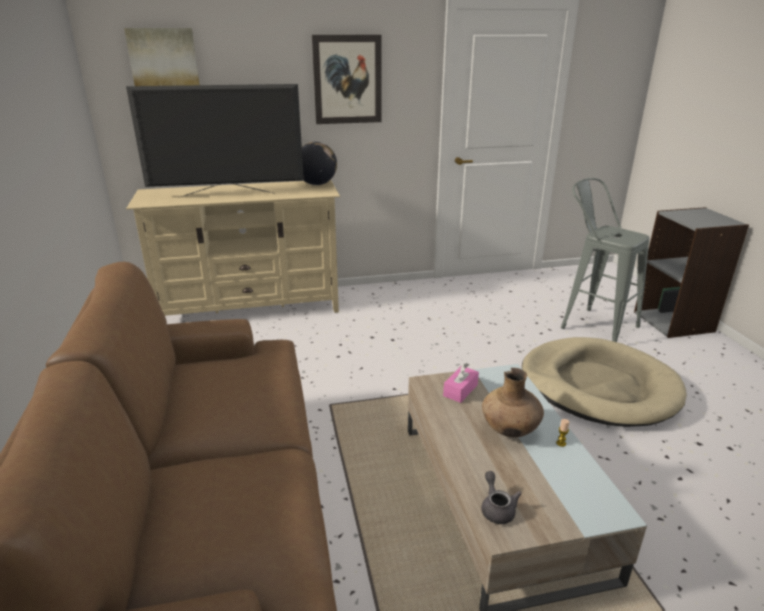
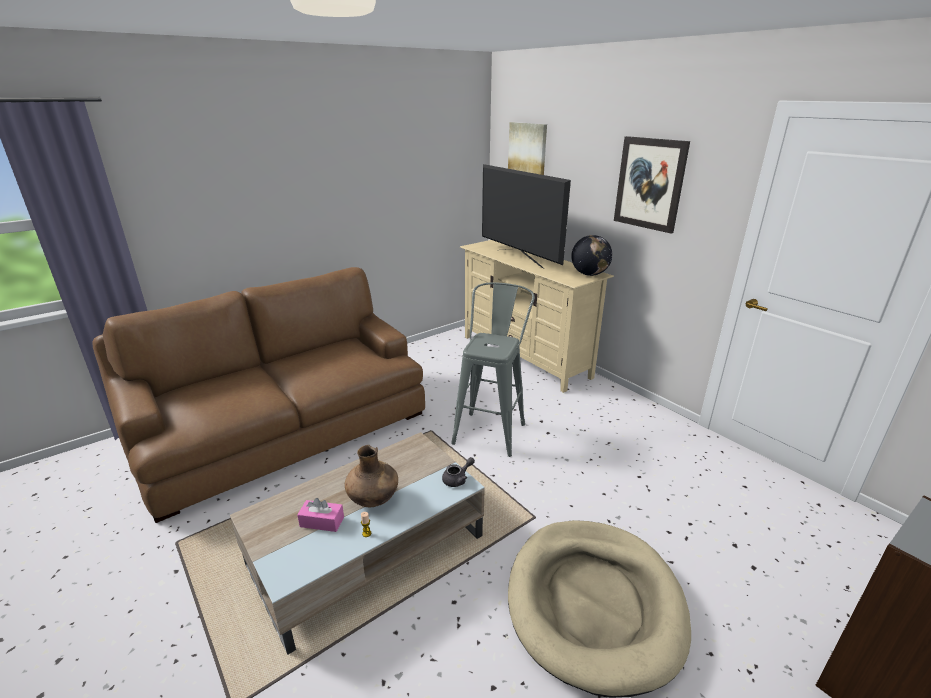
camera: 65 degrees right, 0 degrees up
pink tissue box [443,363,479,403] -> pink tissue box moved to [297,498,344,532]
grey teapot [482,471,522,524] -> grey teapot moved to [442,457,475,487]
grey stool [561,178,649,342] -> grey stool moved to [451,282,535,457]

